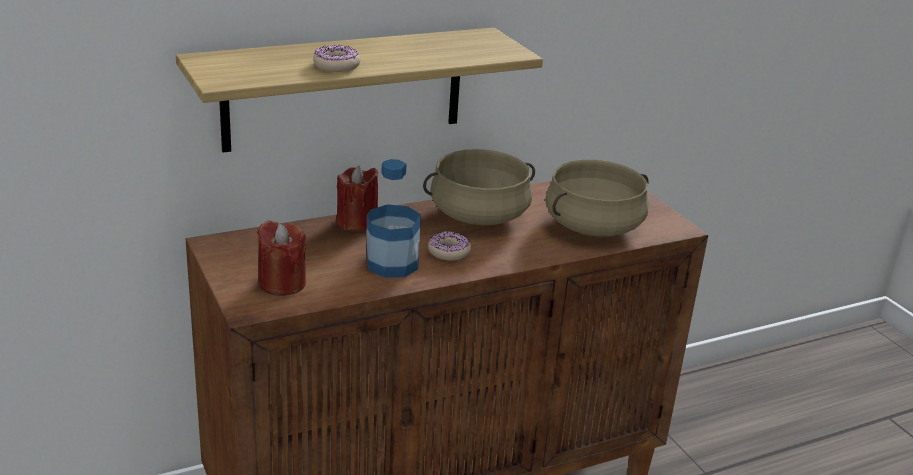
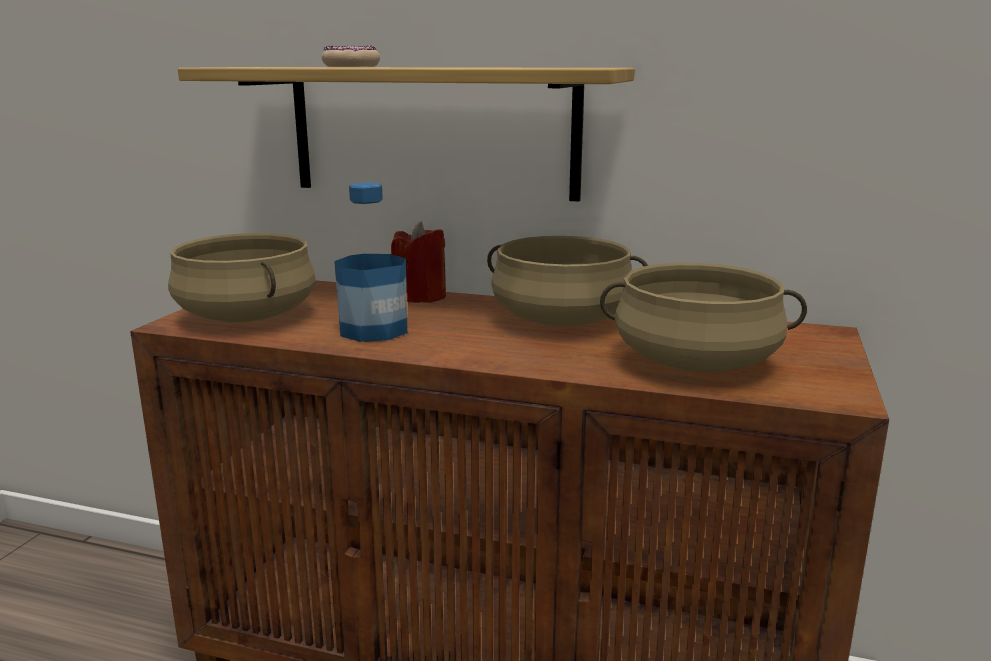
camera: 45 degrees right, 10 degrees down
red candle [257,220,306,296] -> beige cooking pot [168,233,316,322]
donut [428,231,471,261] -> none

